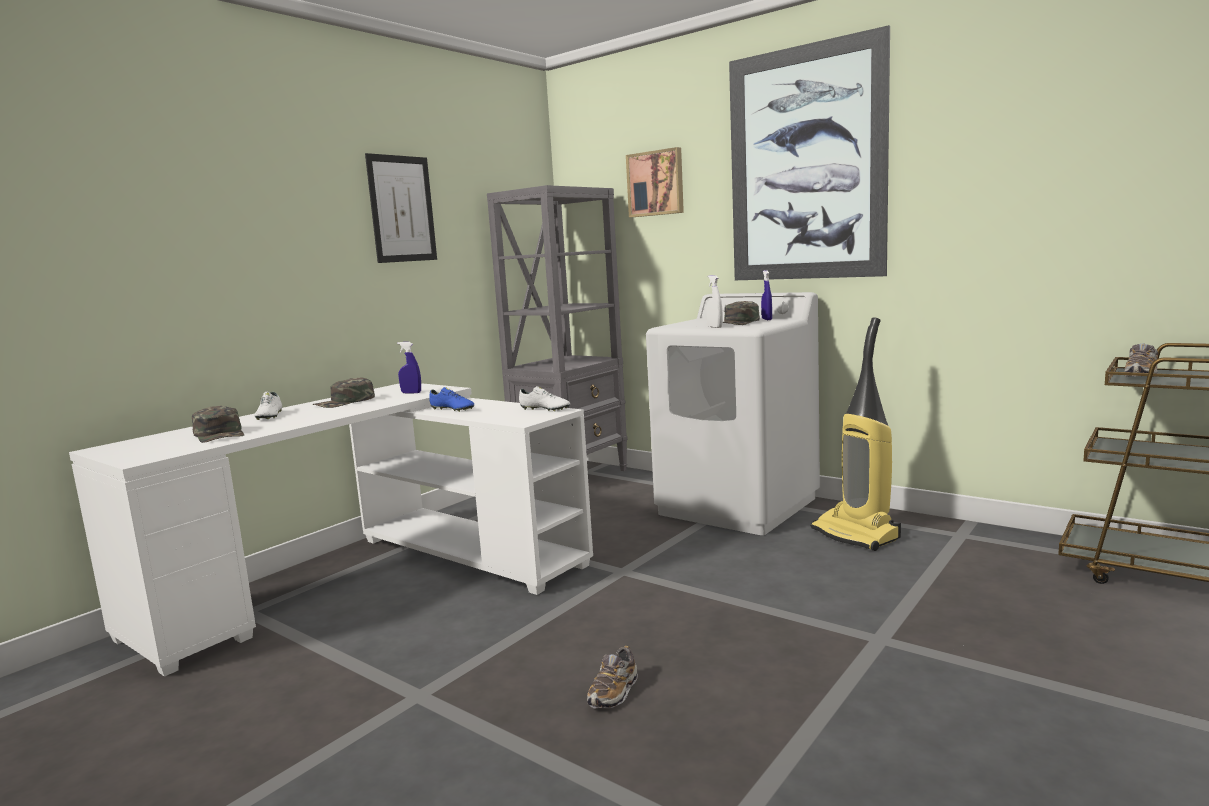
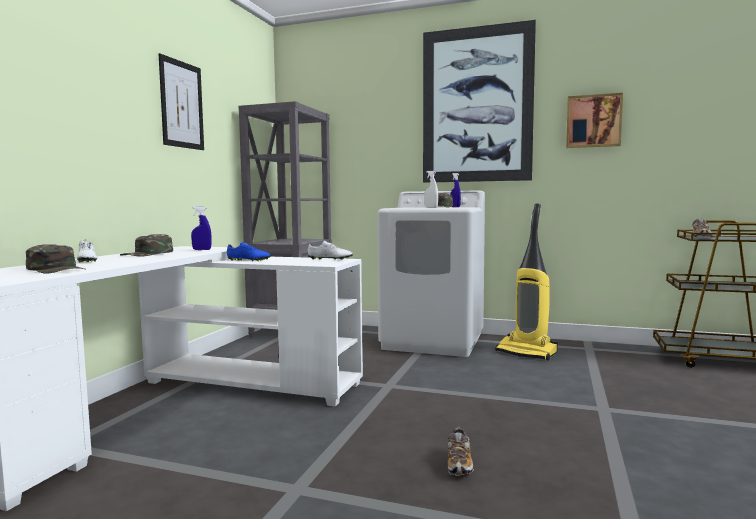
camera: 20 degrees left, 5 degrees down
picture [626,147,684,217] -> picture moved to [566,93,623,148]

